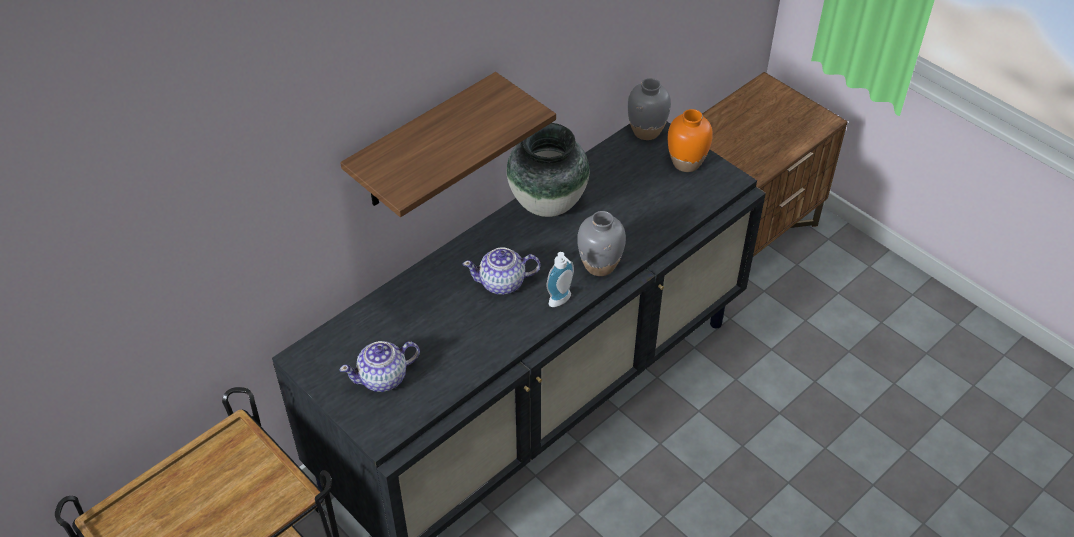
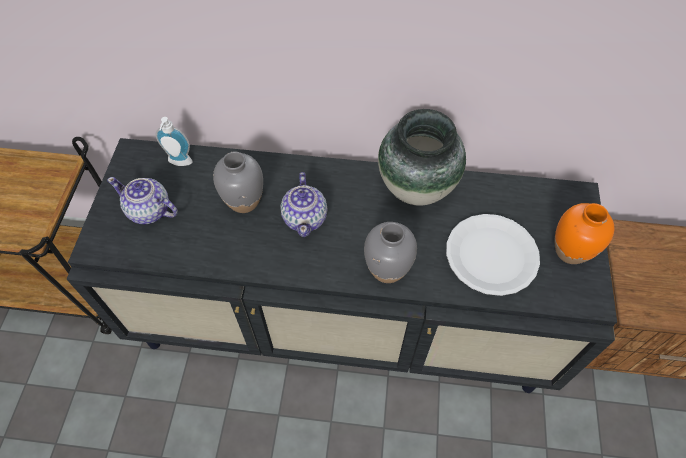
camera: 50 degrees right, 10 degrees up
shelf [340,72,556,217] -> none
teapot [463,247,540,295] -> teapot turned 135 degrees counterclockwise [280,172,327,237]
soap dispenser [547,252,574,307] -> soap dispenser moved to [155,117,193,166]
grey vase [627,78,671,140] -> grey vase moved to [213,152,263,213]
none -> white plate [446,214,540,296]

